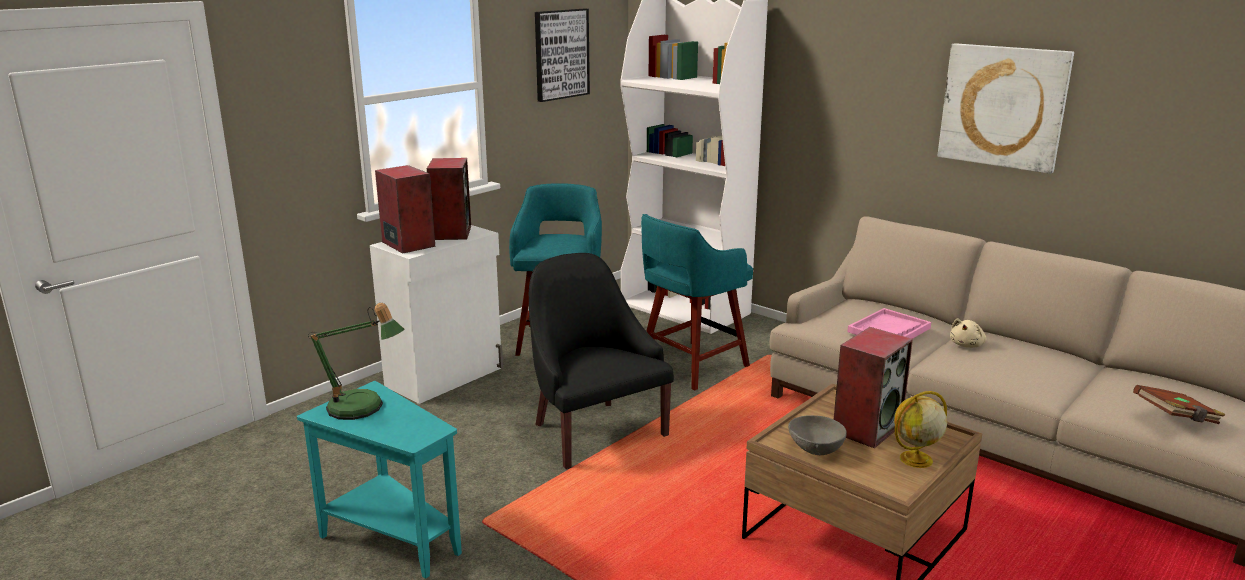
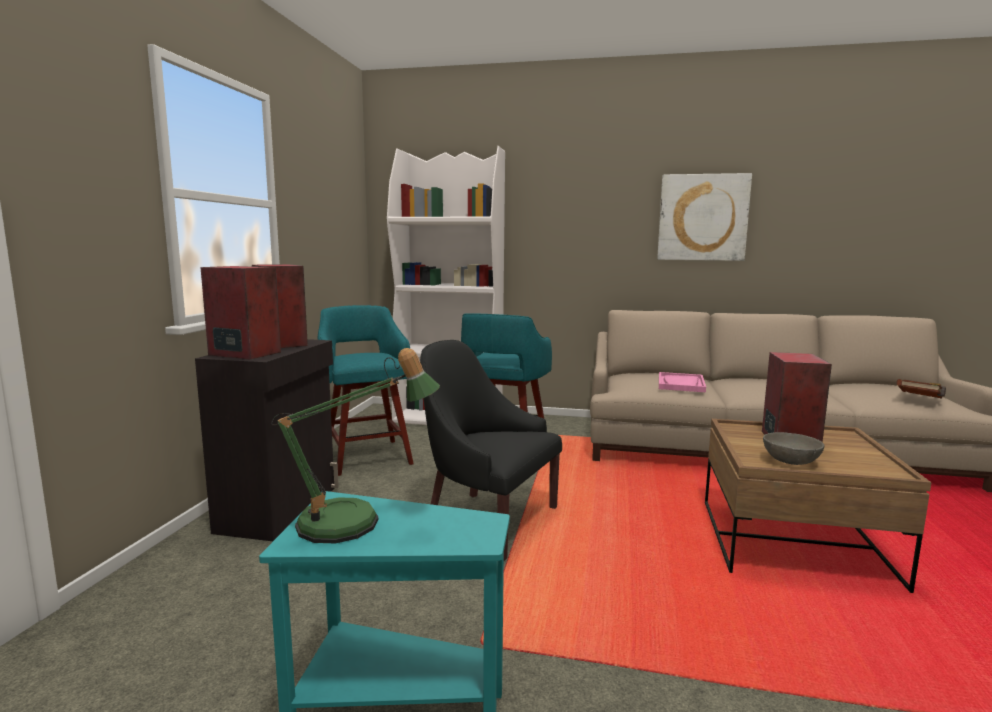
camera: 30 degrees left, 10 degrees down
white cabinet [370,225,503,404] -> black cabinet [195,339,339,541]
picture [535,8,590,102] -> none
globe [894,391,947,468] -> none
beige plush toy [950,318,986,348] -> none

